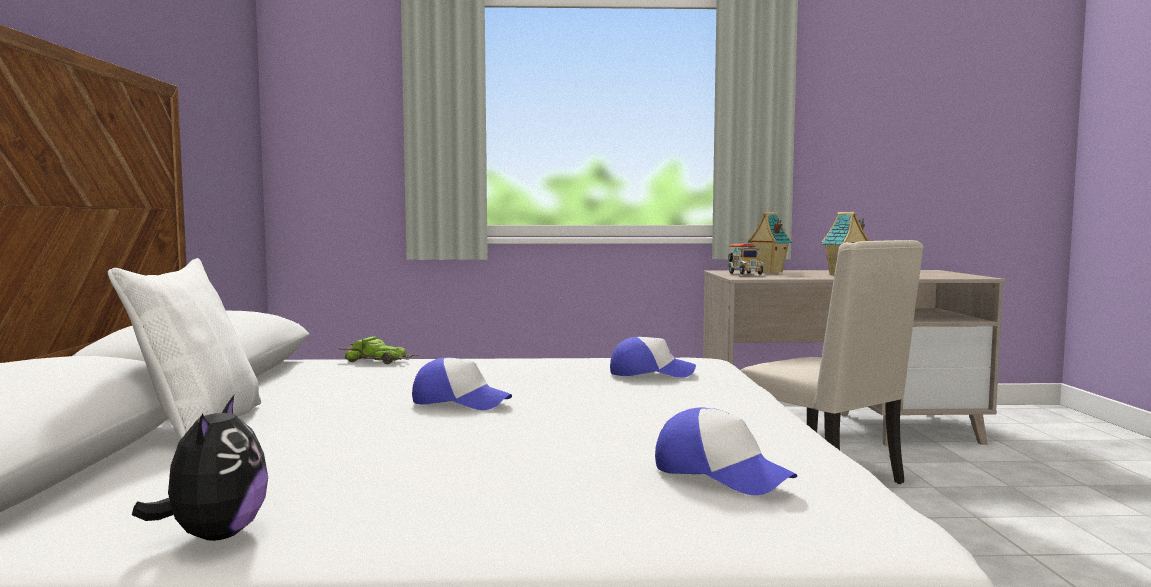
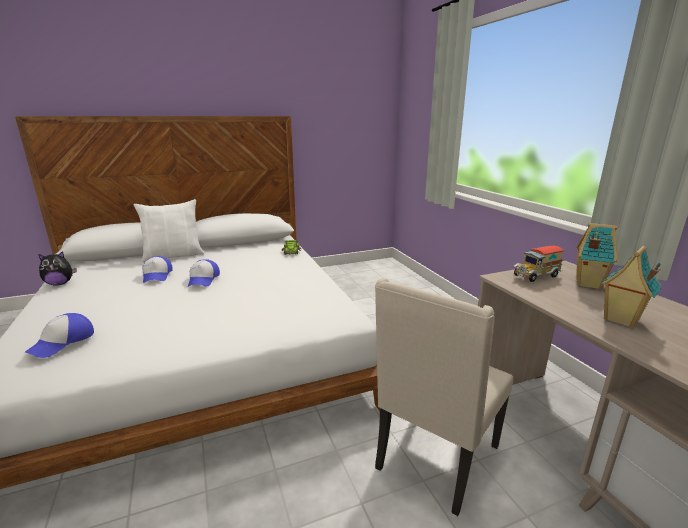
camera: 70 degrees right, 15 degrees up
cap [610,337,696,378] -> cap moved to [142,256,173,283]

